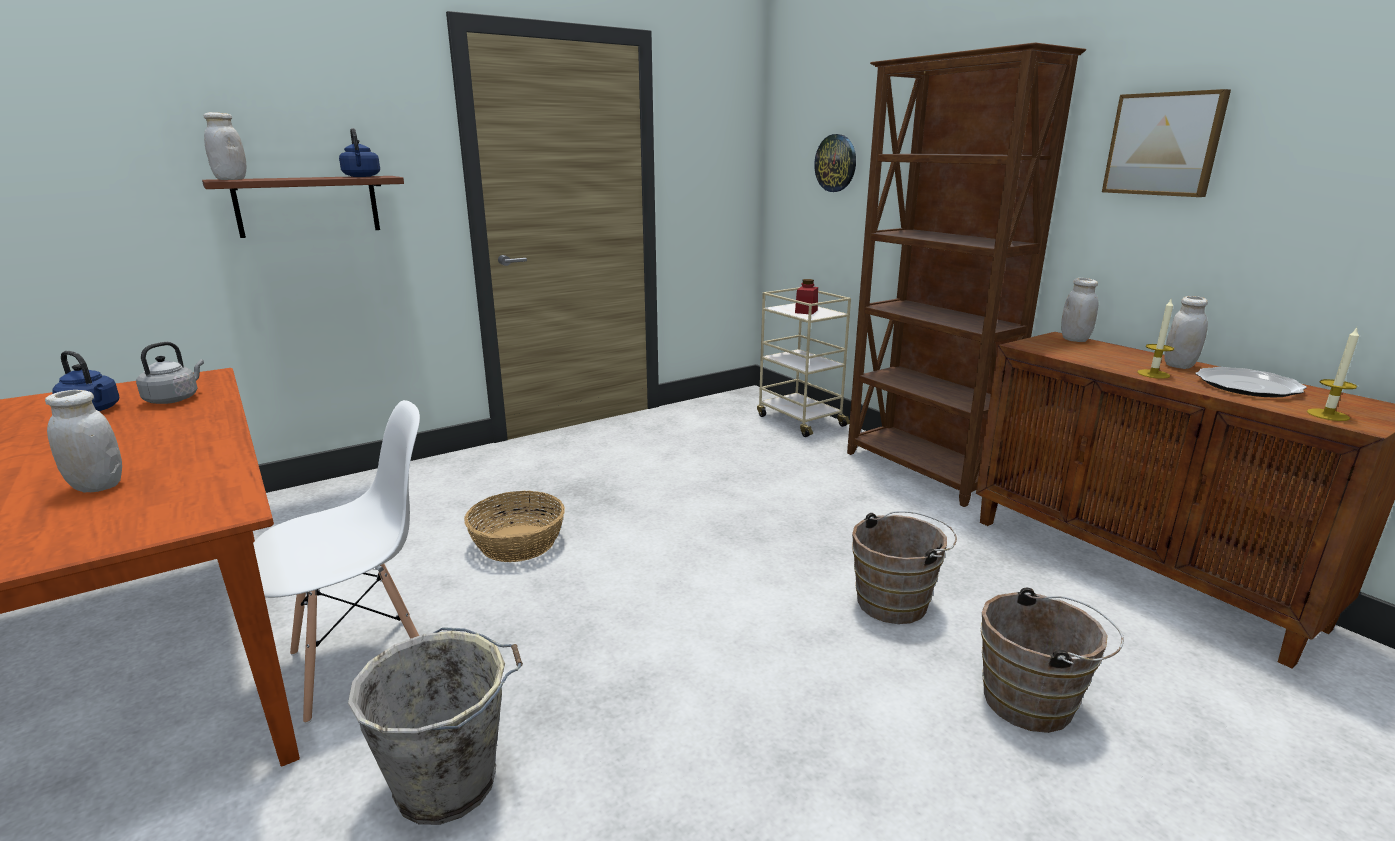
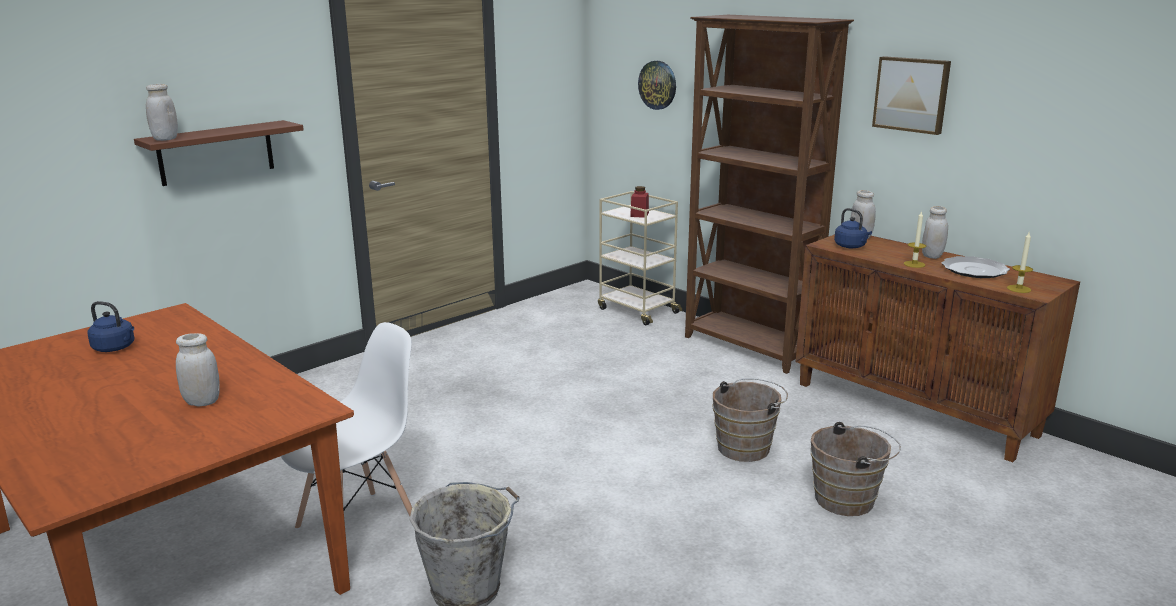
camera: 10 degrees left, 0 degrees up
grey kettle [136,342,204,404] -> none
blue kettle [339,128,380,177] -> blue kettle moved to [834,208,872,248]
basket [464,491,565,562] -> none

